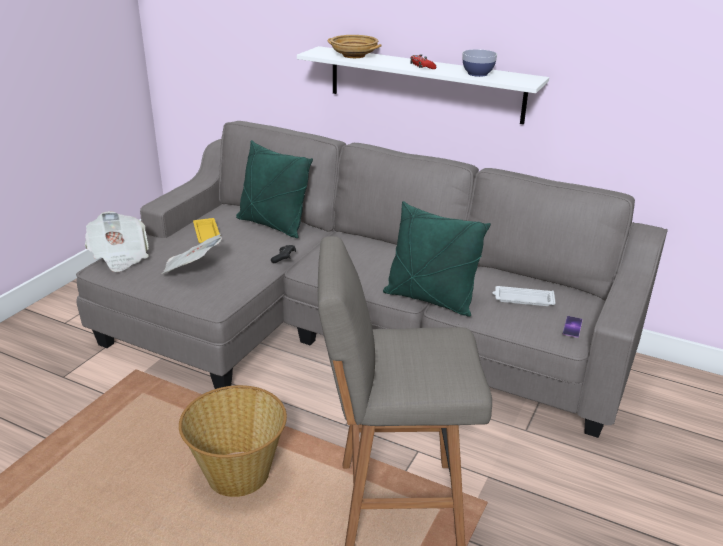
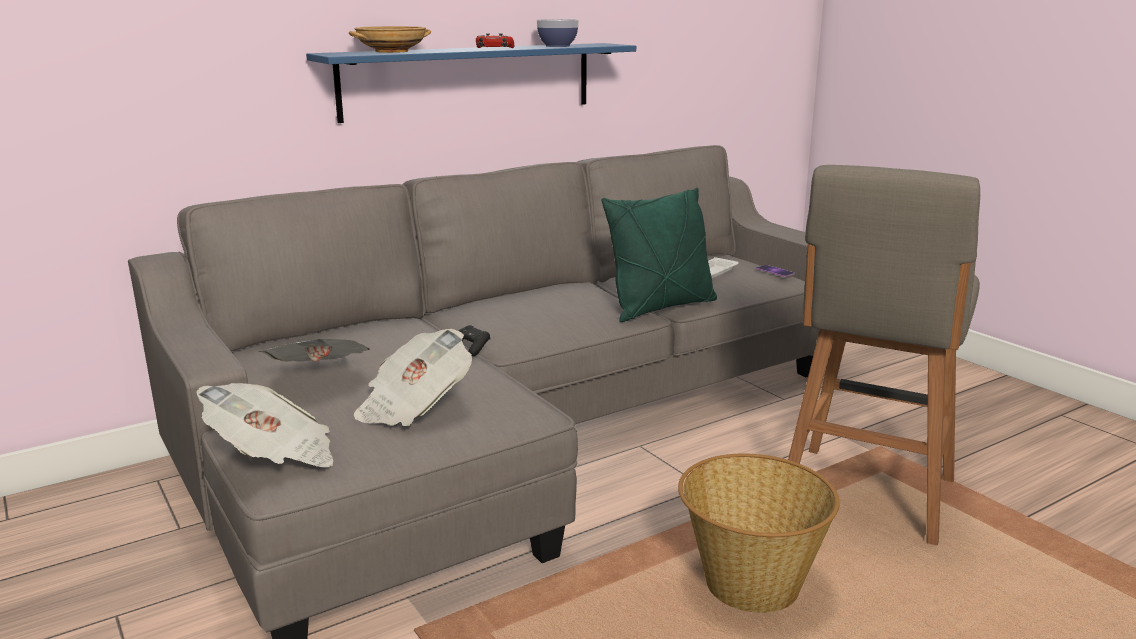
camera: 60 degrees left, 10 degrees down
yellow tray [193,218,220,243] -> newspaper [259,339,370,362]
green pillow [236,140,313,238] -> none
white shelf [297,46,549,124] -> blue shelf [306,43,636,123]

